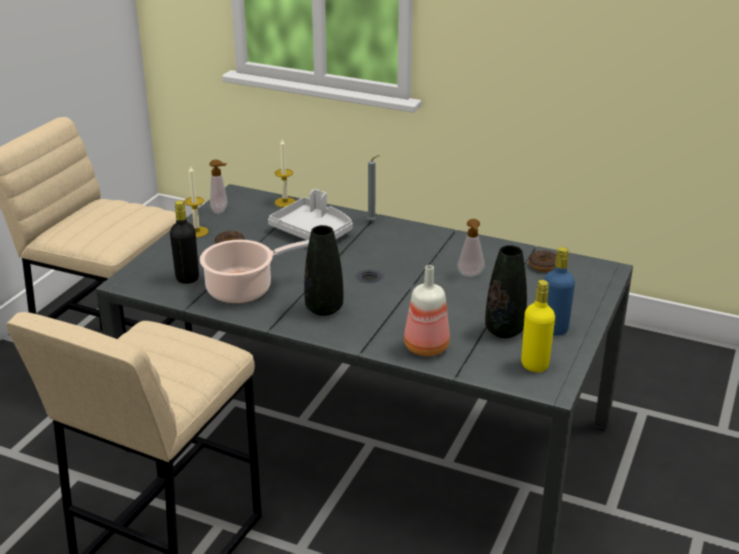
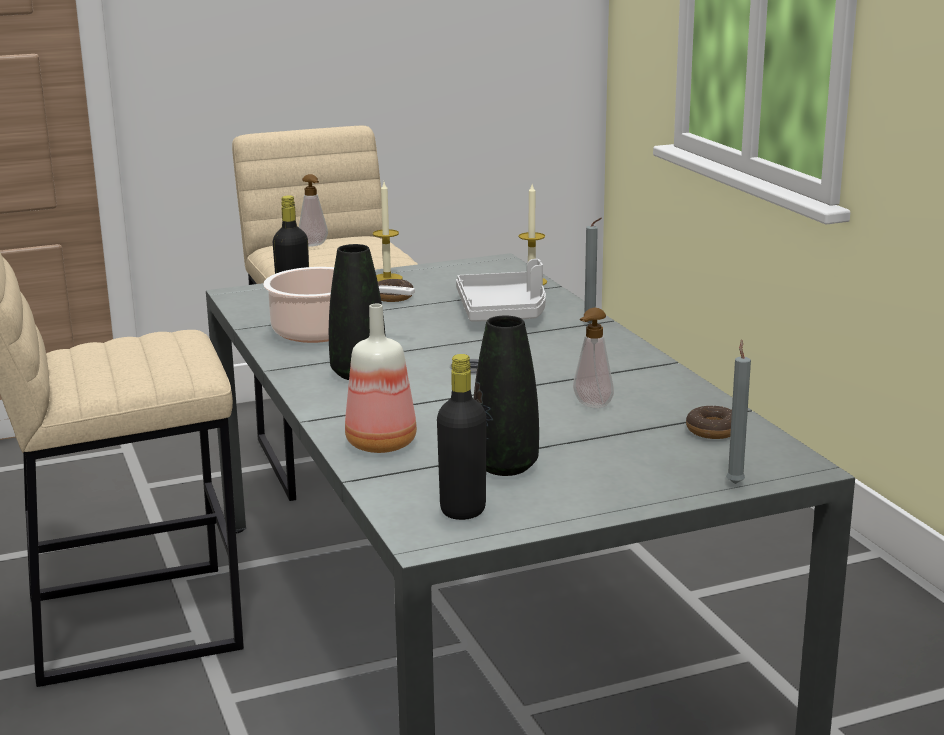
camera: 45 degrees right, 10 degrees down
soap dispenser [210,160,227,214] -> soap dispenser moved to [299,174,328,247]
yellow bottle [521,280,555,372] -> black bottle [437,354,487,520]
blue bottle [544,247,575,335] -> none
none -> grey candle [726,339,751,484]

